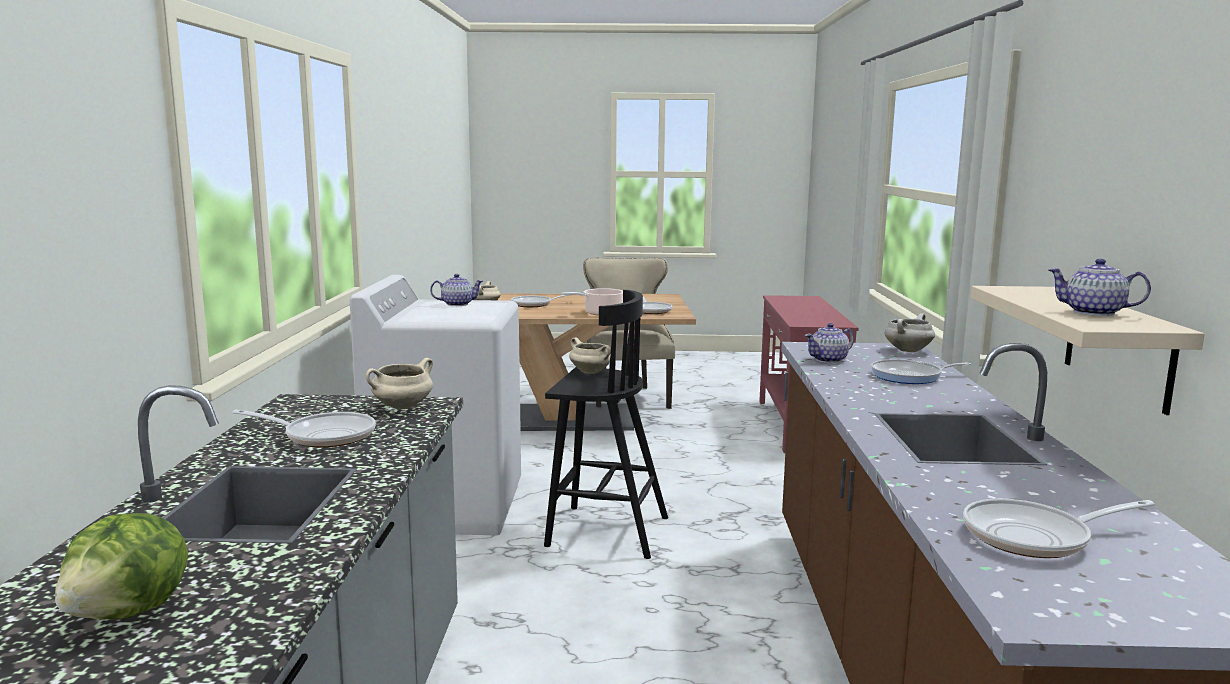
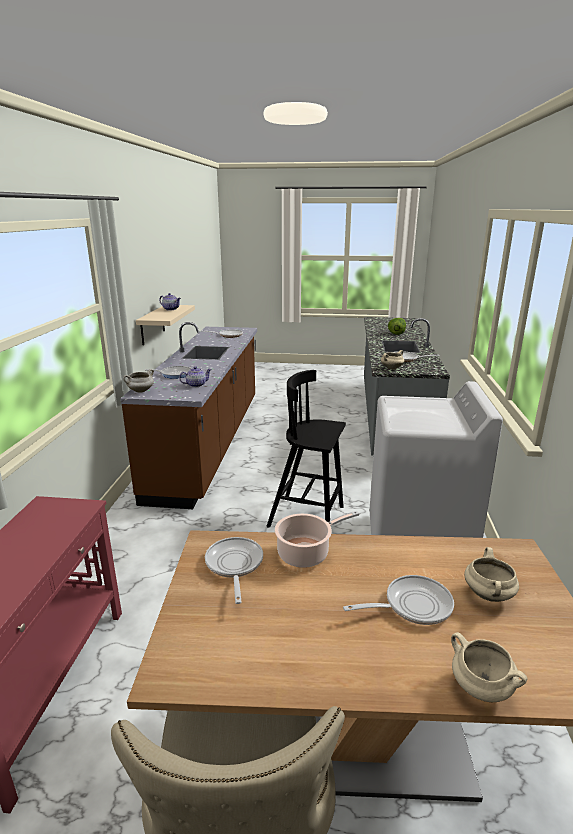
camera: 175 degrees left, 10 degrees up
teapot [430,274,483,306] -> none
beige cooking pot [569,337,611,374] -> beige cooking pot moved to [451,632,527,702]

